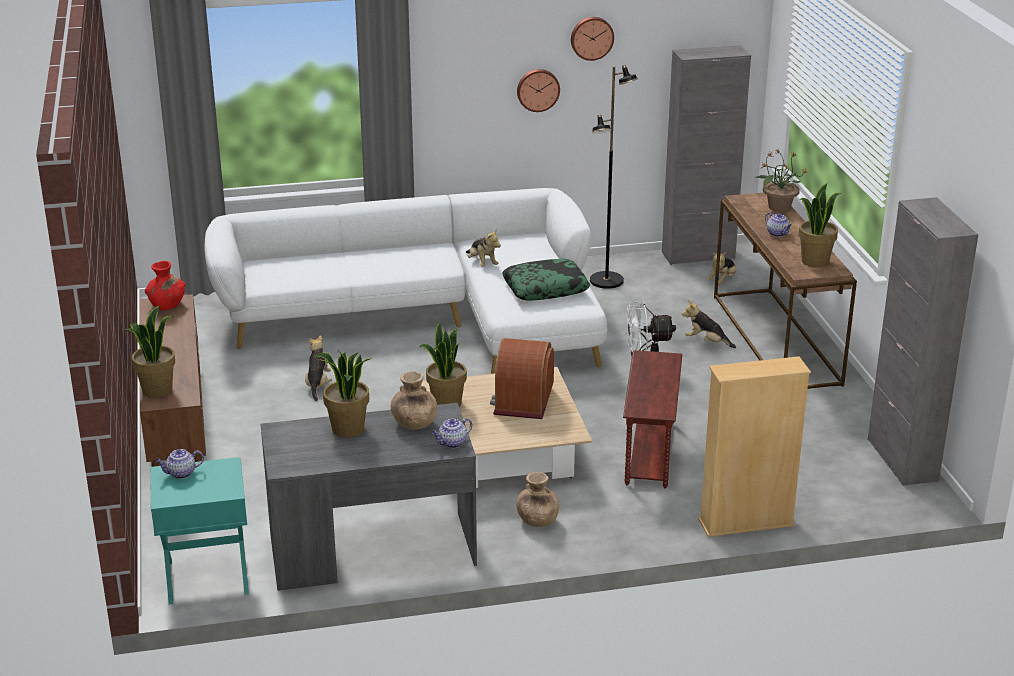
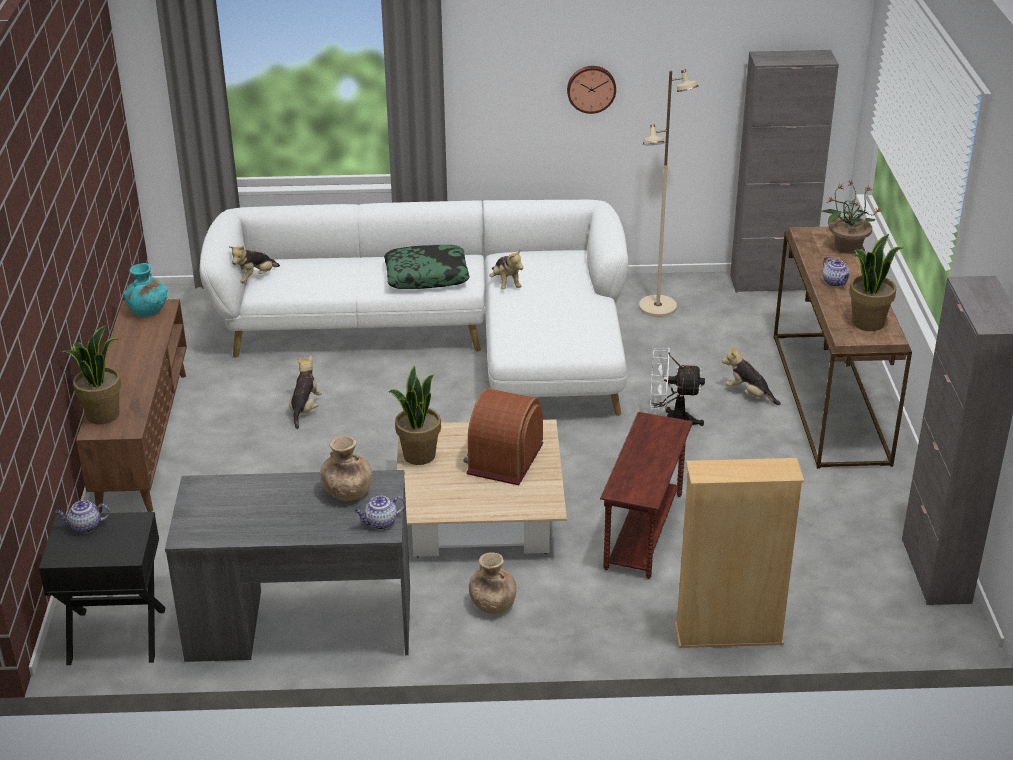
camera: 10 degrees right, 5 degrees up
red vase [145,261,186,310] -> turquoise vase [123,263,168,317]
turquoise nightstand [150,457,249,604] -> black nightstand [39,512,166,665]
potted plant [315,351,370,438] -> none
pillow [502,259,590,301] -> pillow moved to [384,245,470,289]
wall clock [571,17,614,61] -> none
black floor lamp [590,65,638,289] -> beige floor lamp [639,69,698,317]
plush toy [707,252,737,284] -> plush toy moved to [229,246,280,283]

